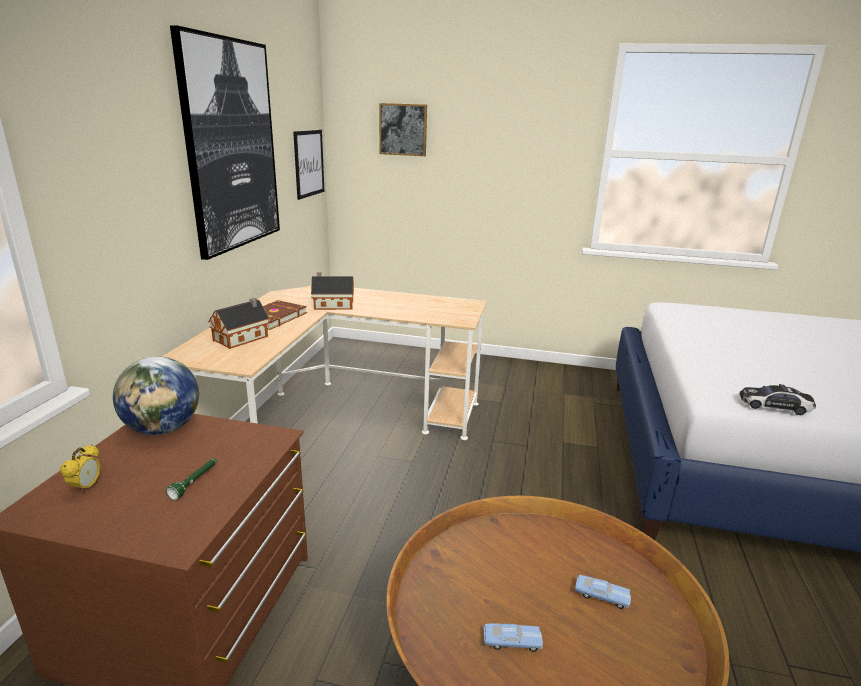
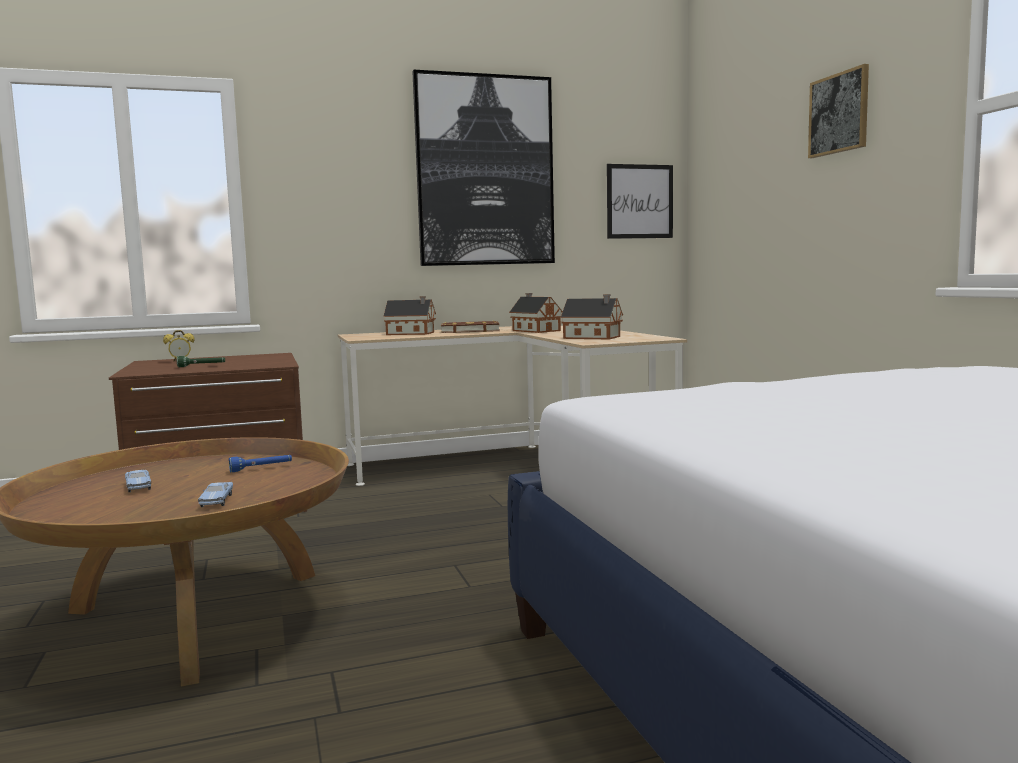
camera: 60 degrees right, 15 degrees down
globe [113,356,199,435] -> none
picture [379,103,427,156] -> picture moved to [808,64,869,158]
toy car [740,384,816,415] -> none
none -> blue flashlight [229,455,292,472]
none -> toy house [561,294,623,339]

